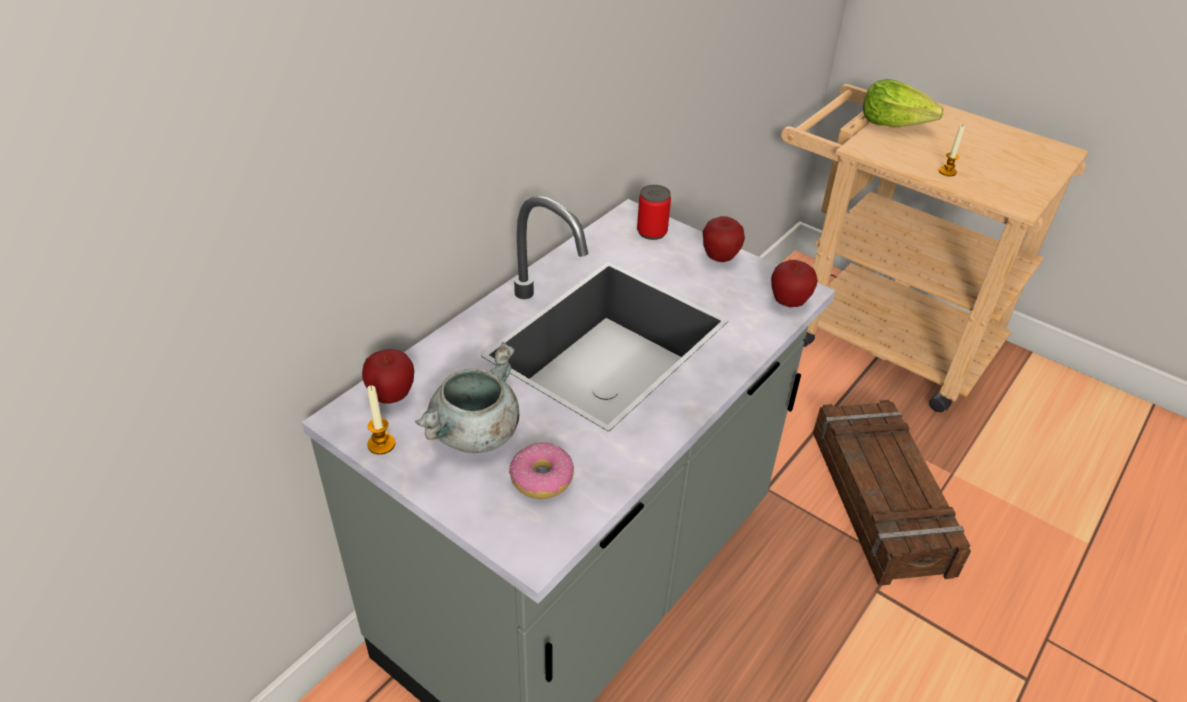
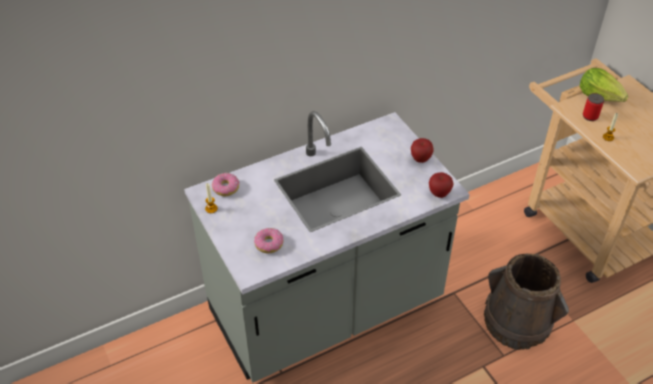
camera: 25 degrees right, 5 degrees up
apple [362,349,414,404] -> donut [212,173,239,196]
grey cooking pot [415,342,519,453] -> none
can [637,185,671,240] -> can moved to [583,93,604,121]
crate [813,400,971,585] -> brown bucket [484,254,569,350]

